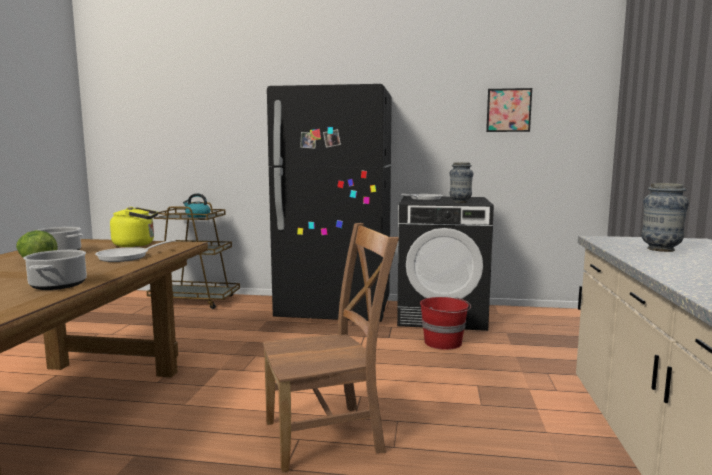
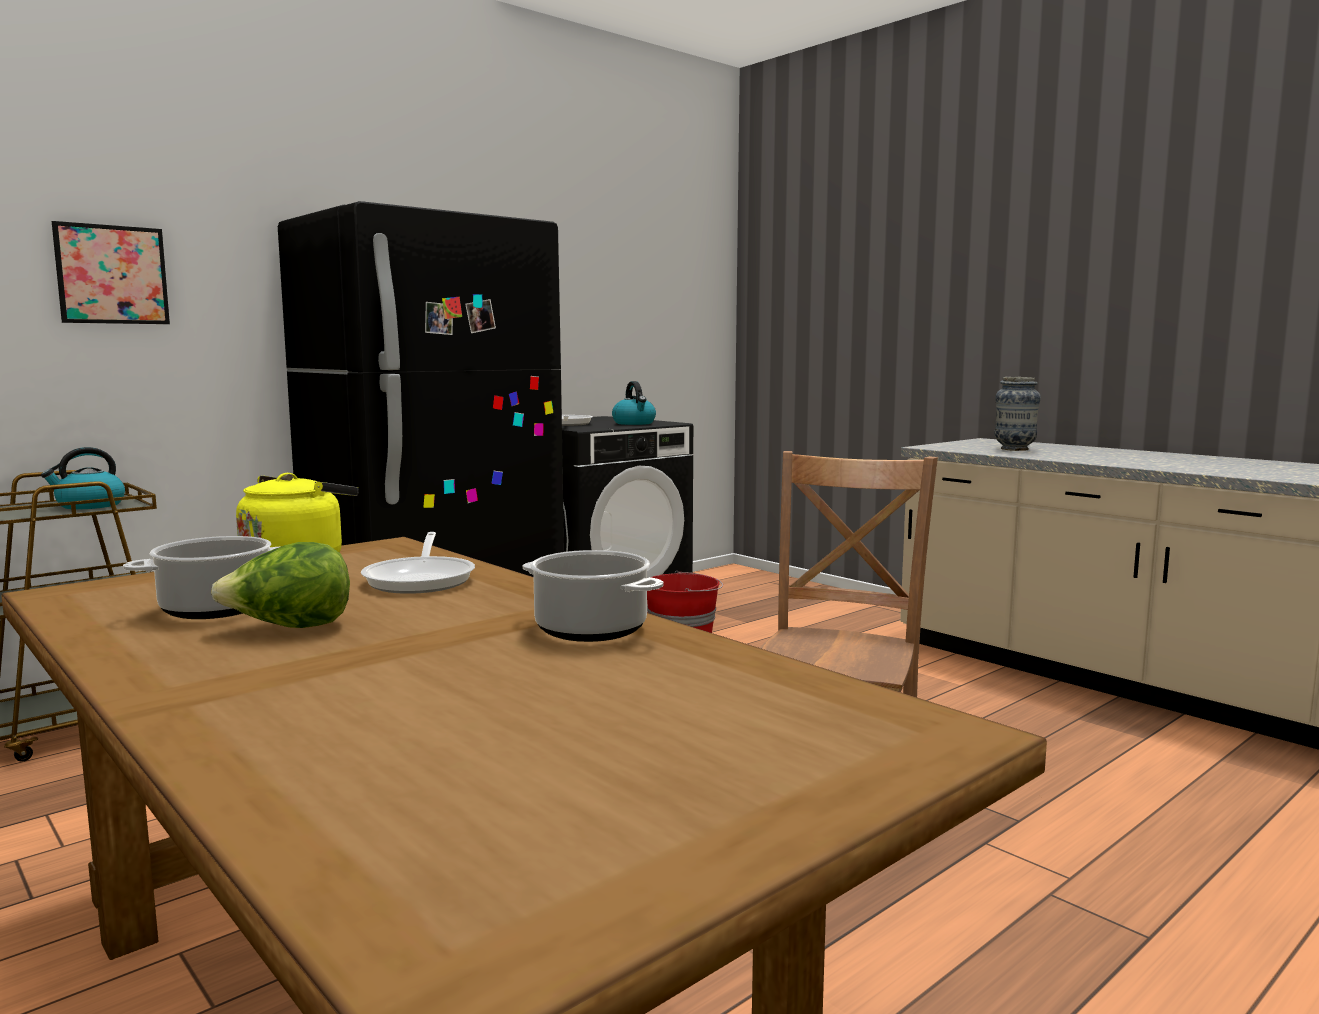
camera: 50 degrees left, 0 degrees up
vase [450,162,473,203] -> kettle [612,381,656,425]
picture [486,88,532,132] -> picture moved to [52,221,170,324]

